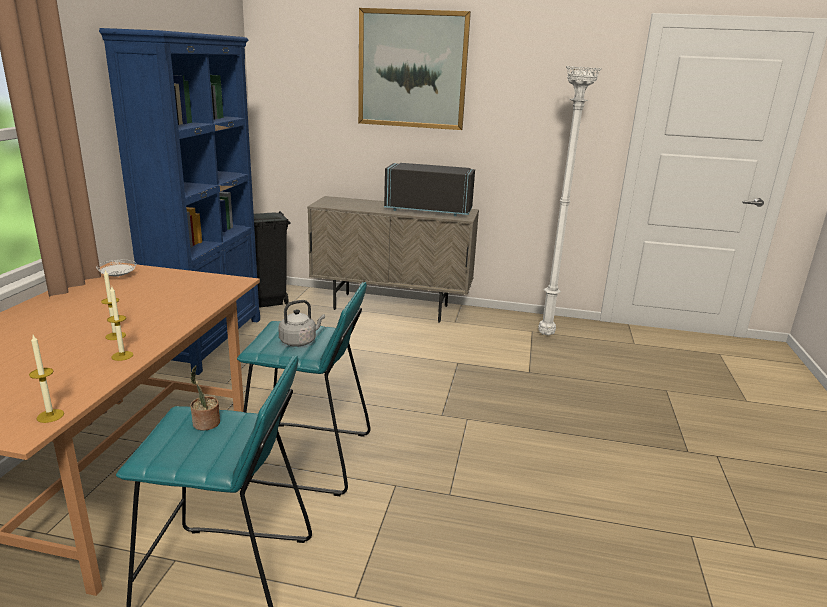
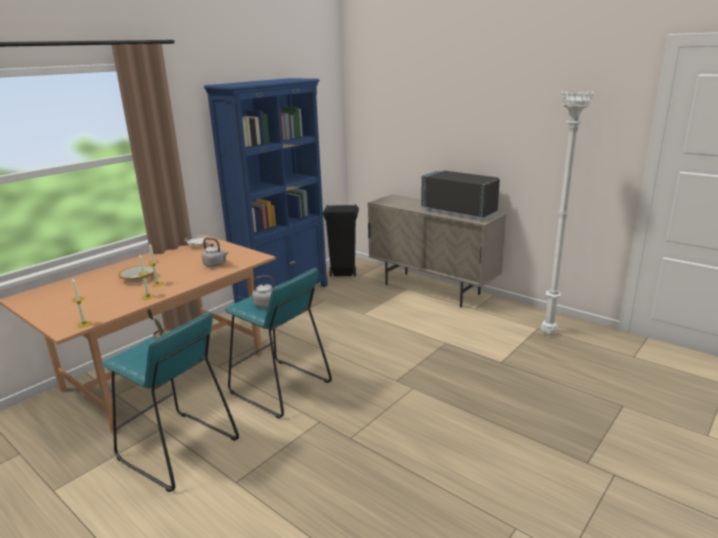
camera: 30 degrees right, 0 degrees up
picture [358,8,471,130] -> none
none -> bowl [118,265,154,282]
none -> grey kettle [201,238,228,267]

